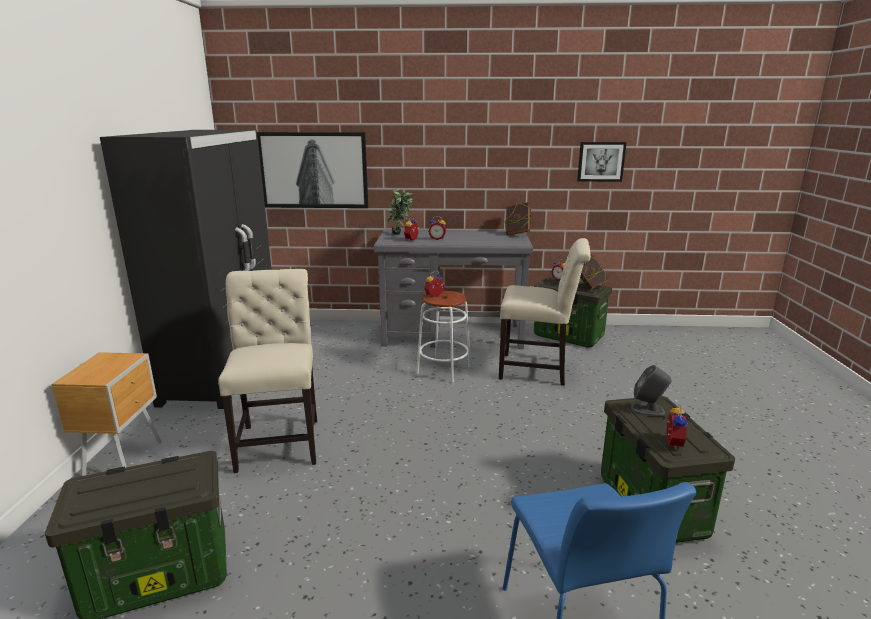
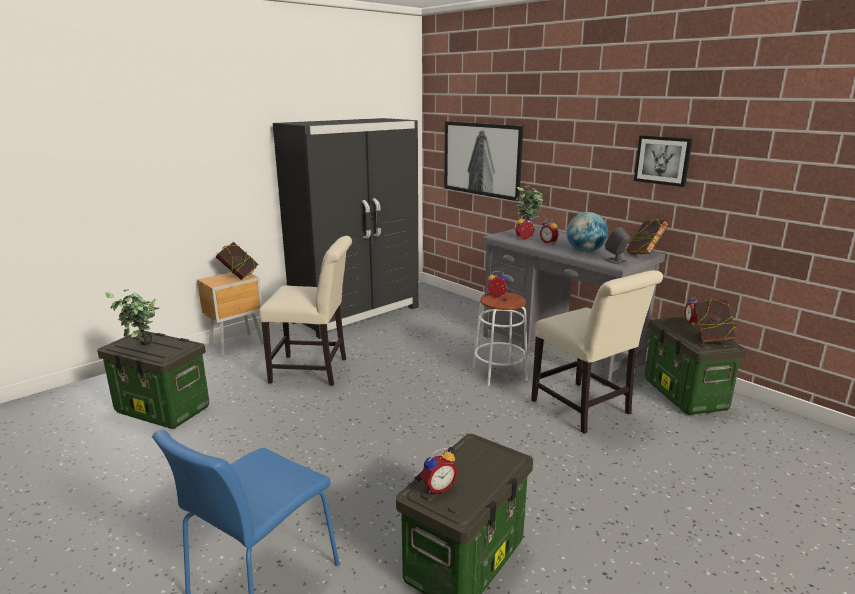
camera: 45 degrees right, 0 degrees up
beige chair [218,269,317,473] -> beige chair turned 60 degrees clockwise [260,236,352,386]
picture [577,142,627,182] -> picture moved to [634,135,693,187]
grey speaker [631,365,671,416] -> grey speaker moved to [604,227,630,265]
none -> potted plant [105,289,159,345]
none -> book [216,242,259,280]
none -> globe [567,212,608,252]

